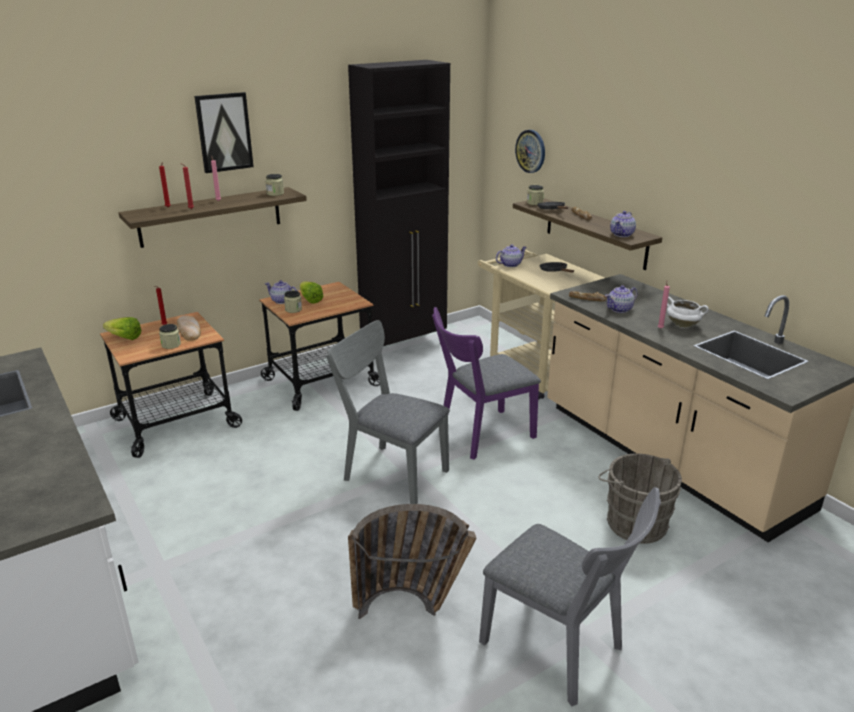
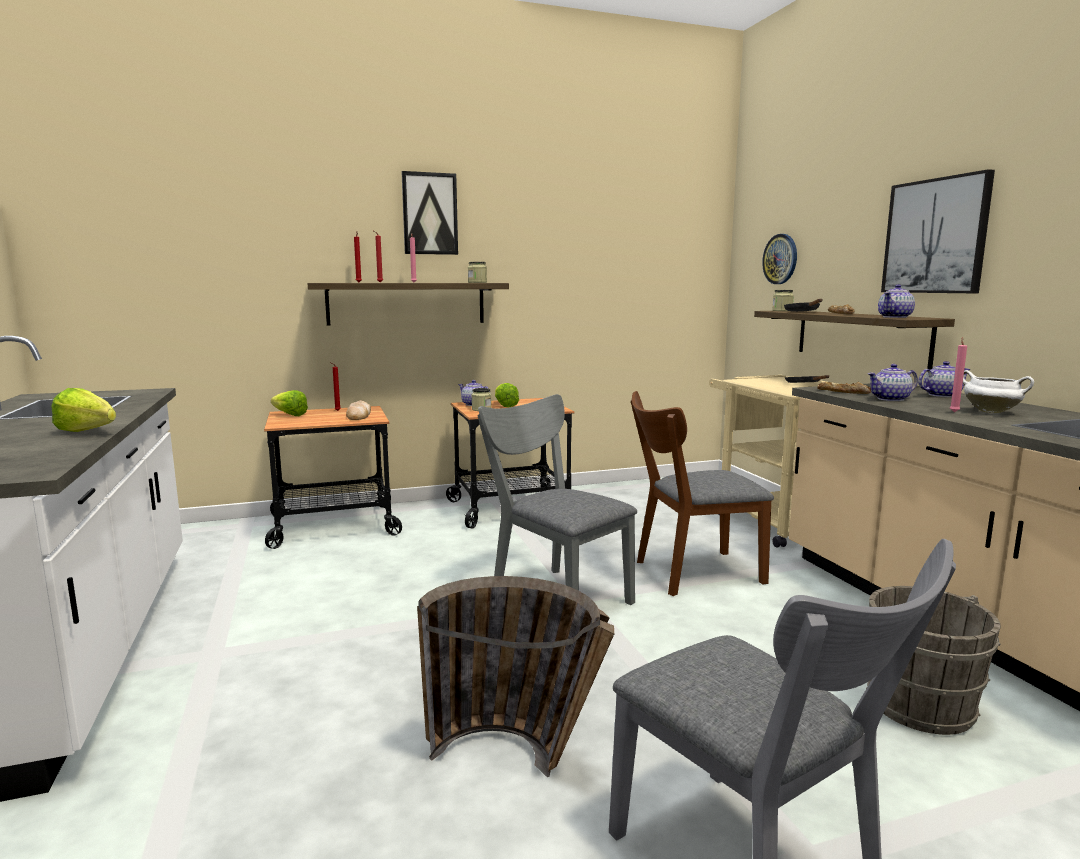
camera: 15 degrees right, 15 degrees down
jar [159,324,181,349] -> none
black cabinet [348,60,450,352] -> none
purple chair [432,307,541,460] -> brown chair [631,391,774,596]
teapot [496,244,527,267] -> teapot moved to [918,361,970,397]
none -> lettuce [51,388,116,432]
none -> picture [881,169,995,293]

